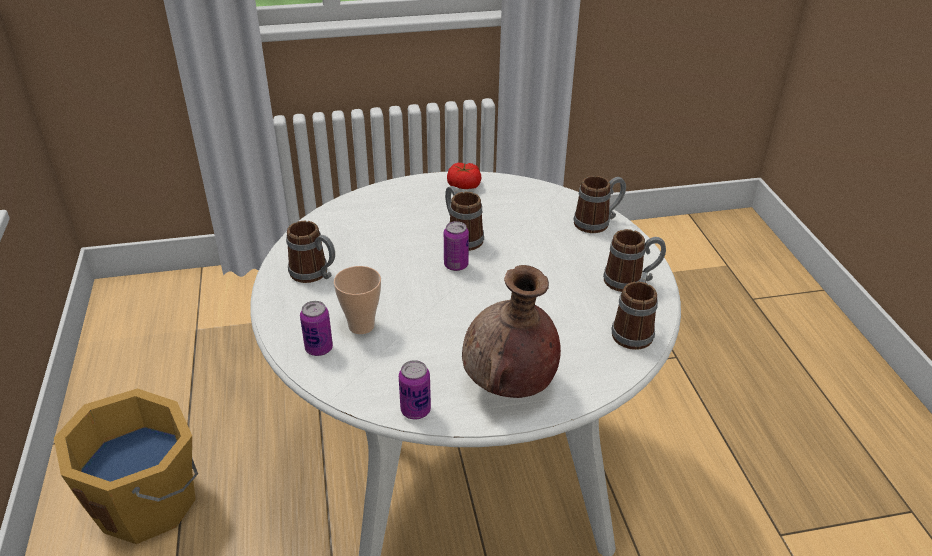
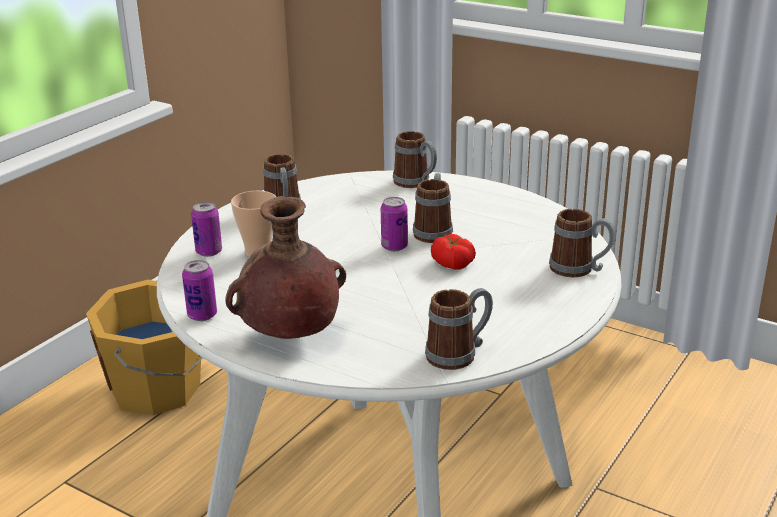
camera: 45 degrees right, 10 degrees down
tomato [447,163,482,189] -> tomato moved to [431,234,476,270]
mug [603,229,666,292] -> mug moved to [393,131,437,188]

